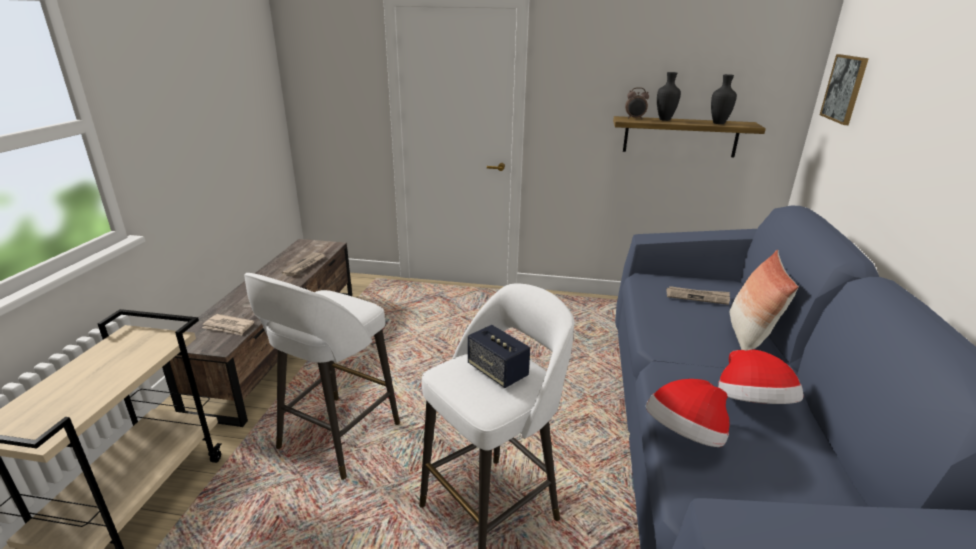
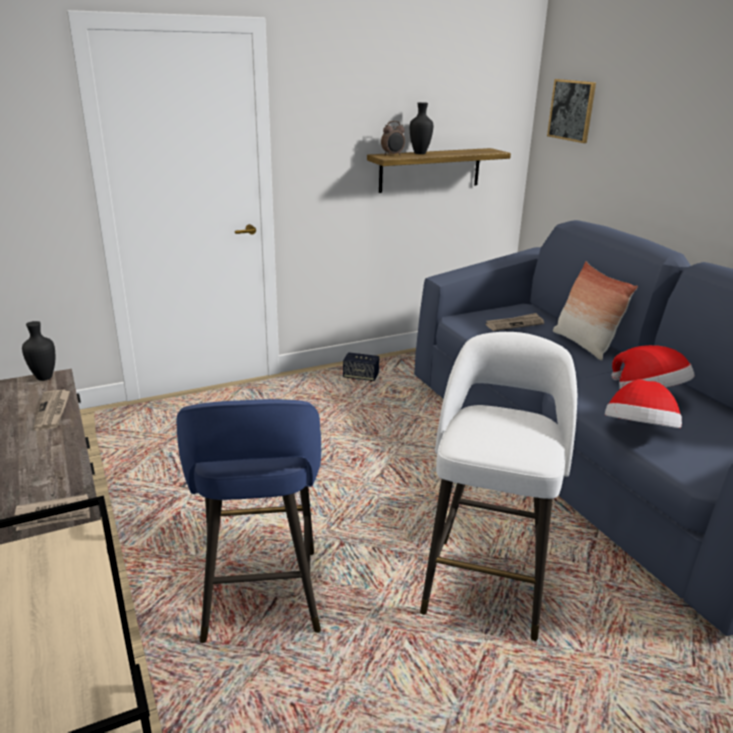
camera: 35 degrees left, 0 degrees up
white stool [244,273,400,480] -> blue stool [176,399,321,643]
speaker [468,325,530,388] -> speaker moved to [343,352,379,381]
black vase [711,74,737,124] -> black vase moved to [22,321,55,381]

